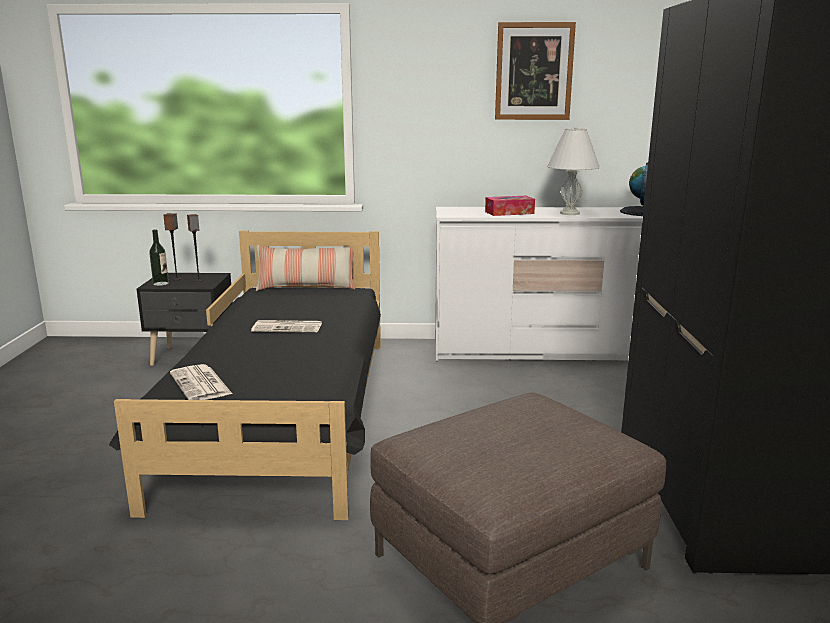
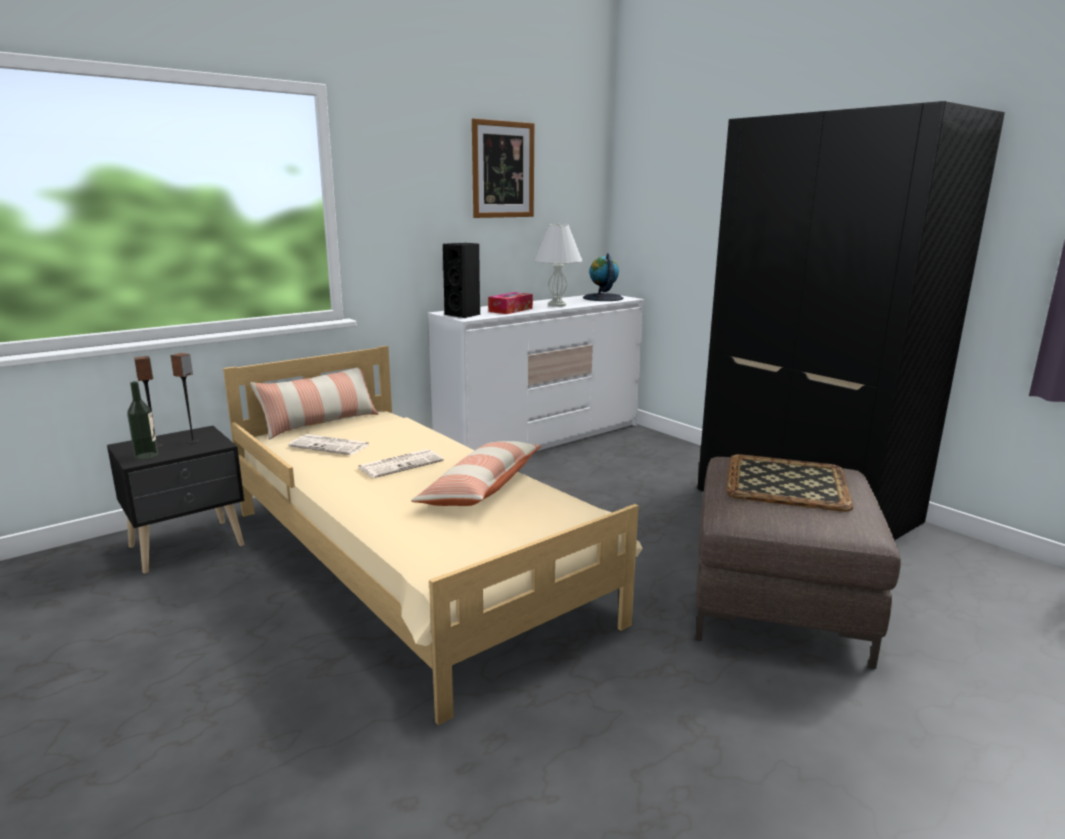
camera: 40 degrees left, 0 degrees up
black bed [109,231,381,520] -> beige bed [223,346,643,725]
newspaper [170,364,232,400] -> newspaper moved to [288,434,370,455]
none -> pillow [411,441,542,506]
none -> black speaker [443,243,480,318]
none -> tray [726,454,853,512]

